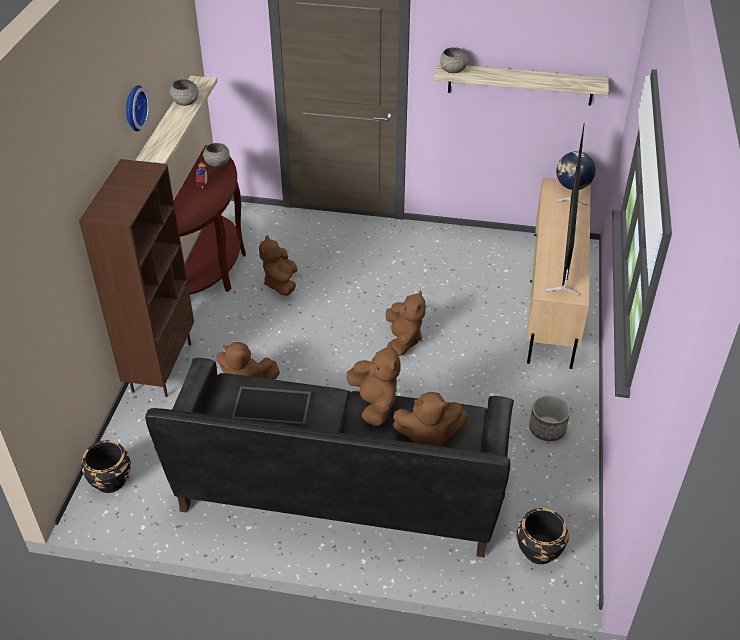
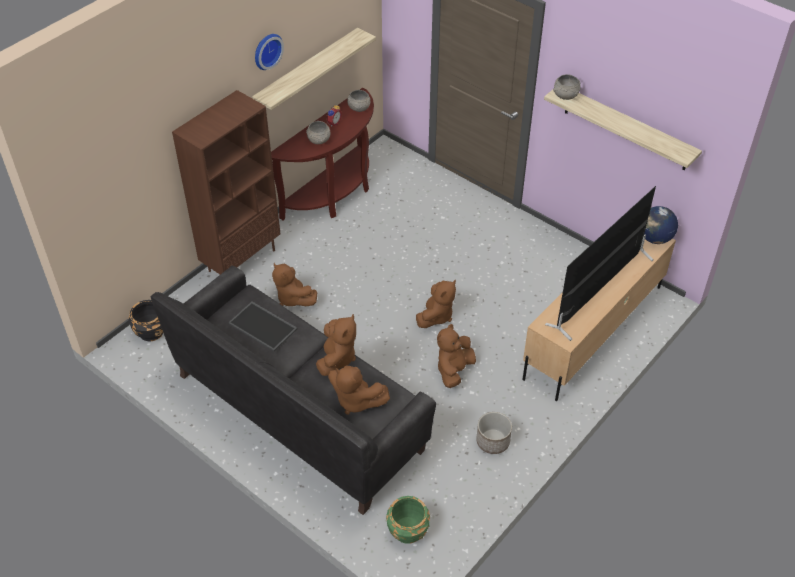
camera: 30 degrees right, 5 degrees up
grey bowl [170,79,198,106] -> grey bowl moved to [306,121,331,144]
brown plush toy [259,235,298,296] -> brown plush toy moved to [437,324,476,388]
black planter [516,508,569,564] -> green planter [386,496,430,544]

